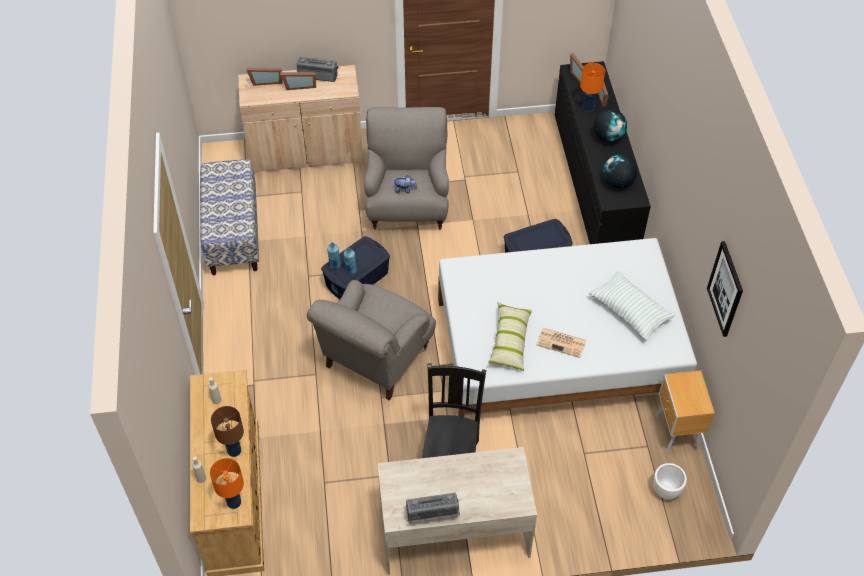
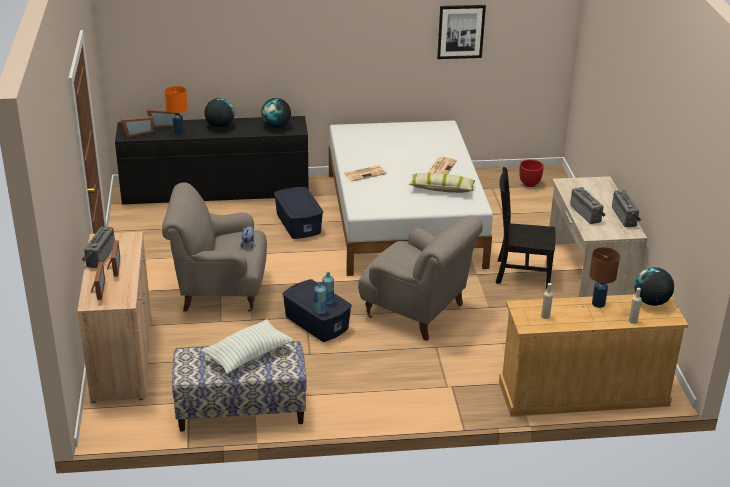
camera: 90 degrees left, 20 degrees down
orange table lamp [210,458,244,509] -> globe [635,267,674,306]
pillow [589,271,674,340] -> pillow moved to [201,319,294,374]
white planter [653,463,687,499] -> red planter [519,160,544,187]
brown nightstand [655,370,715,454] -> none
none -> newspaper [344,165,387,181]
none -> radio [570,187,606,224]

